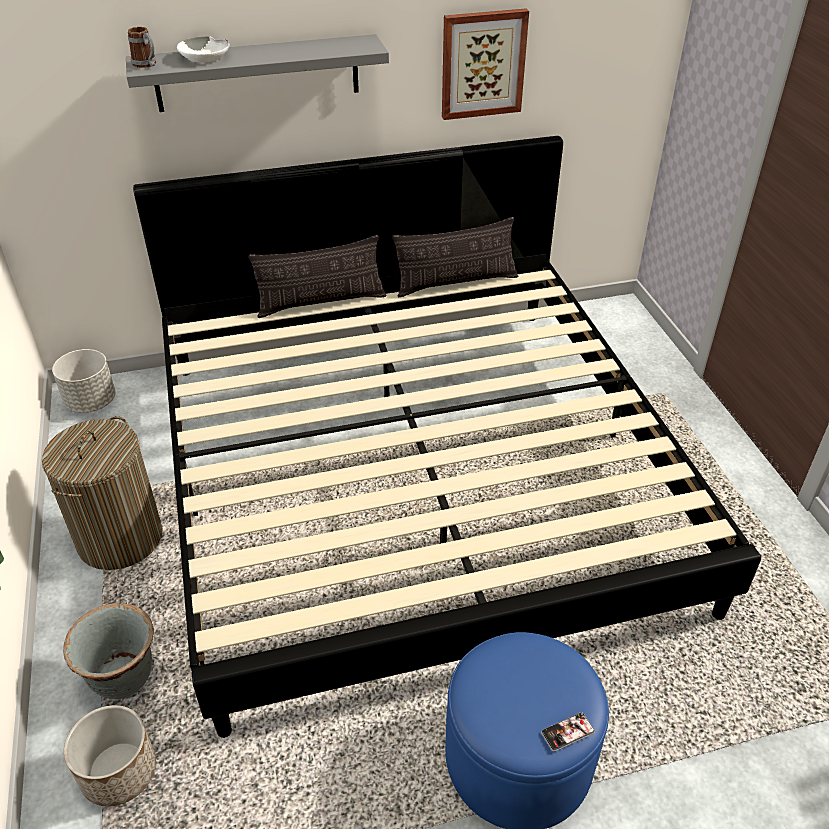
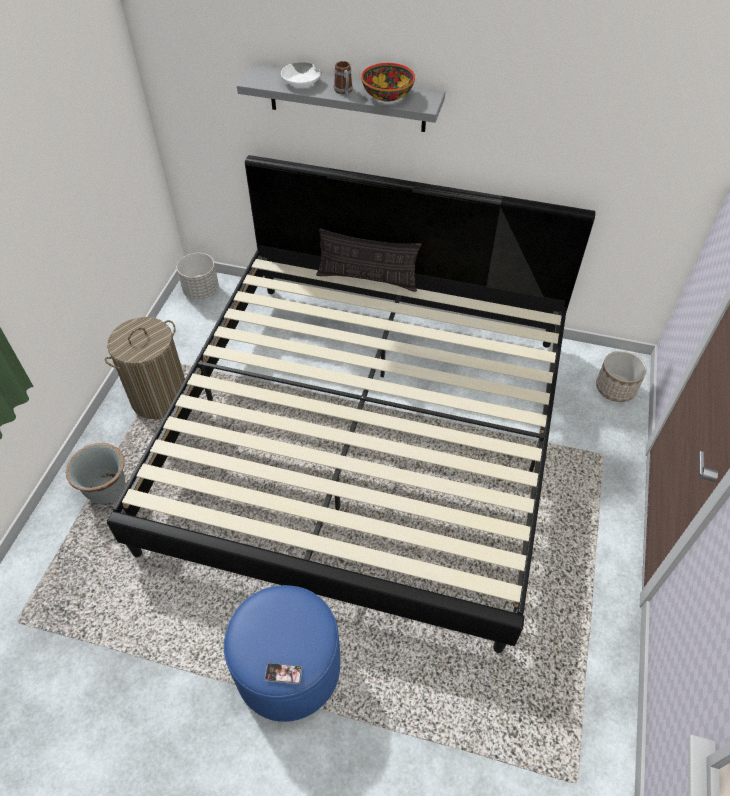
camera: 30 degrees right, 10 degrees up
planter [64,705,156,807] -> planter moved to [596,351,647,402]
mug [128,27,156,68] -> mug moved to [334,61,353,95]
pillow [392,217,518,297] -> none
picture [442,8,529,120] -> none
none -> bowl [361,63,415,101]

